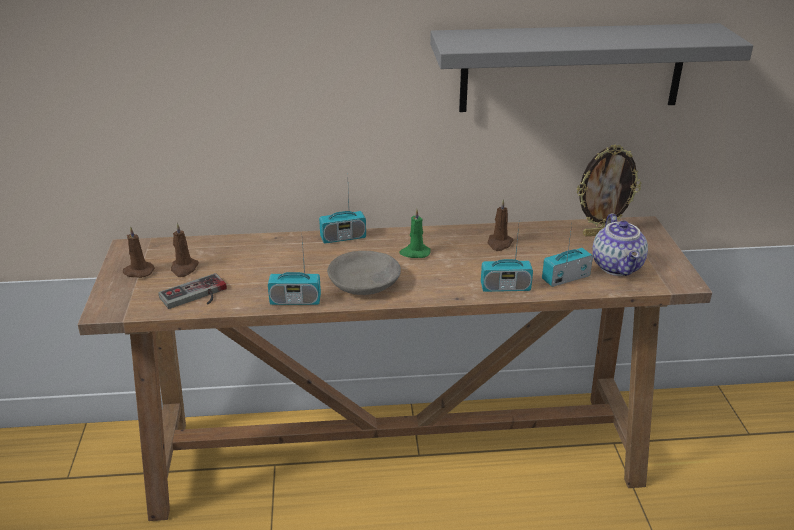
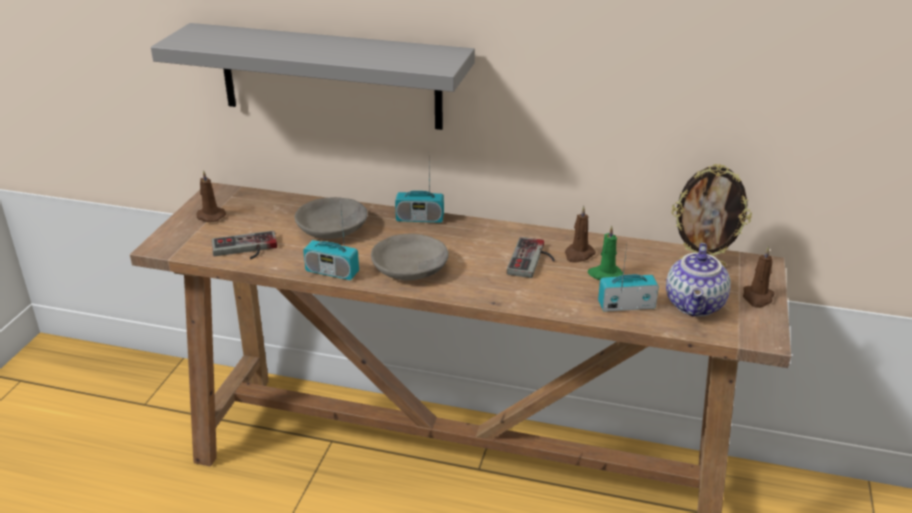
camera: 20 degrees right, 0 degrees up
brown candle [171,223,199,277] -> brown candle moved to [743,246,774,308]
green candle [399,209,431,258] -> green candle moved to [588,225,623,280]
grey shelf [430,23,753,112] -> grey shelf moved to [151,23,475,130]
radio [481,226,533,292] -> none
none -> grey bowl [294,197,368,239]
none -> game controller [507,237,555,278]

